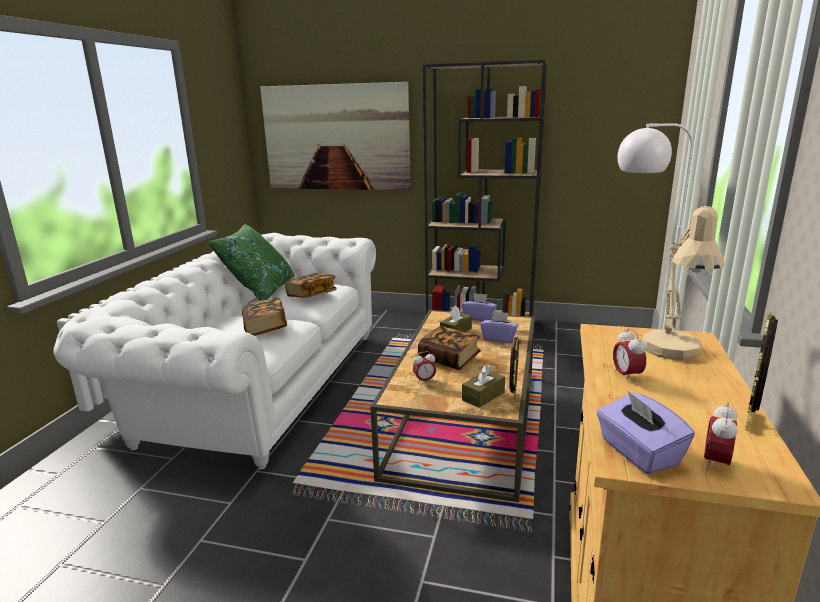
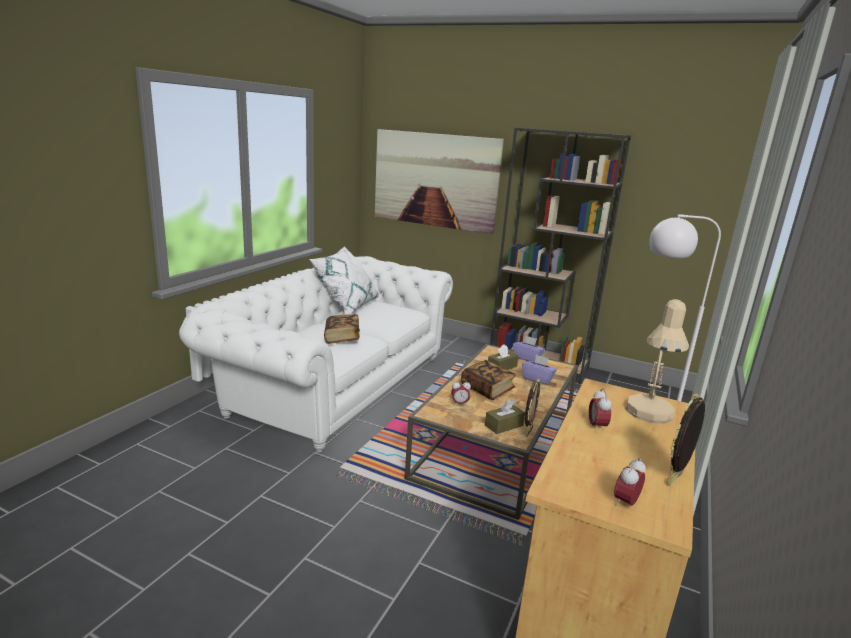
camera: 10 degrees right, 0 degrees up
green pillow [207,223,294,301] -> white pillow [309,247,379,315]
book [285,272,337,298] -> none
purple tissue box [597,391,695,474] -> none

